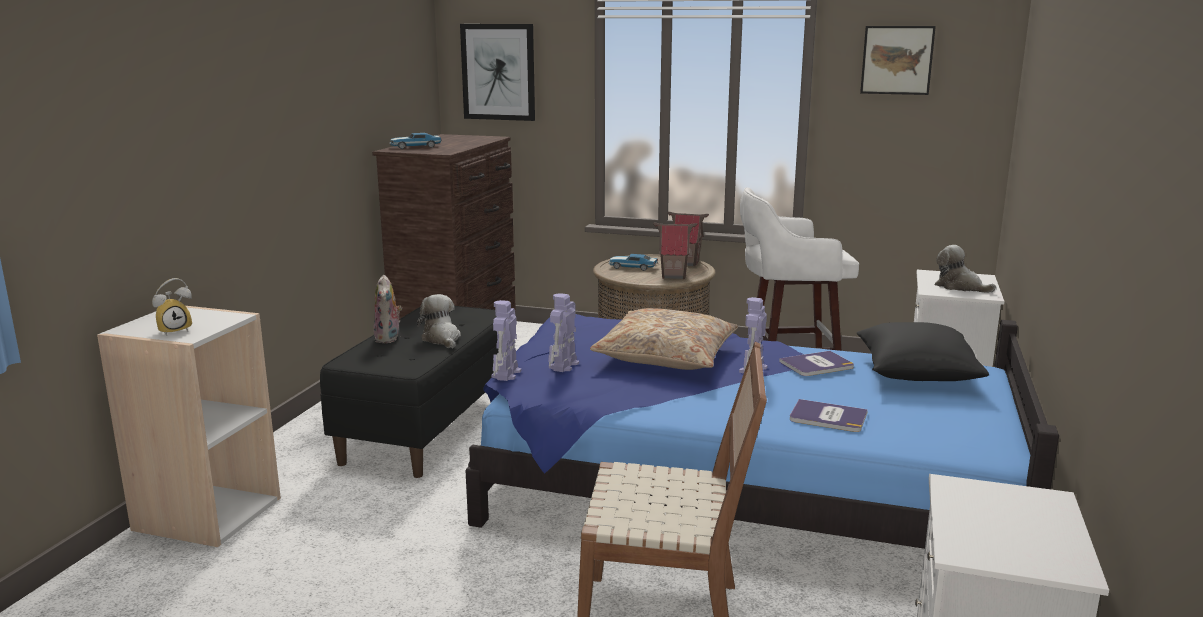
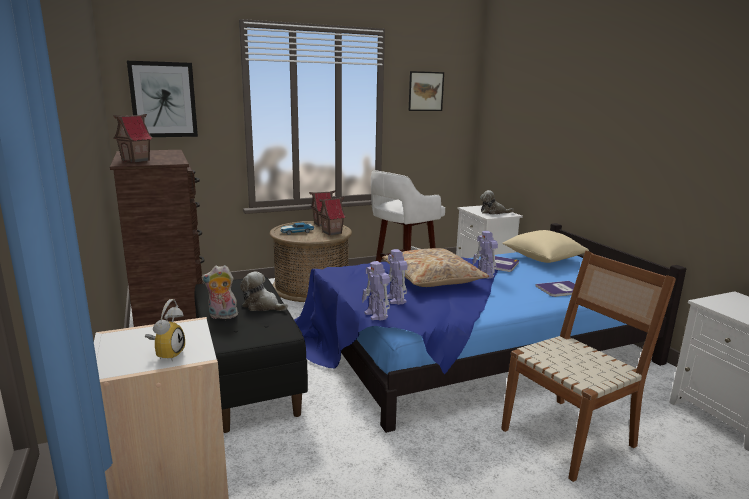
camera: 40 degrees left, 0 degrees up
plush toy [374,275,402,343] -> plush toy turned 135 degrees clockwise [202,265,238,319]
toy car [389,133,442,149] -> toy house [113,114,153,163]
black pillow [857,322,989,381] -> beige pillow [502,230,589,263]

